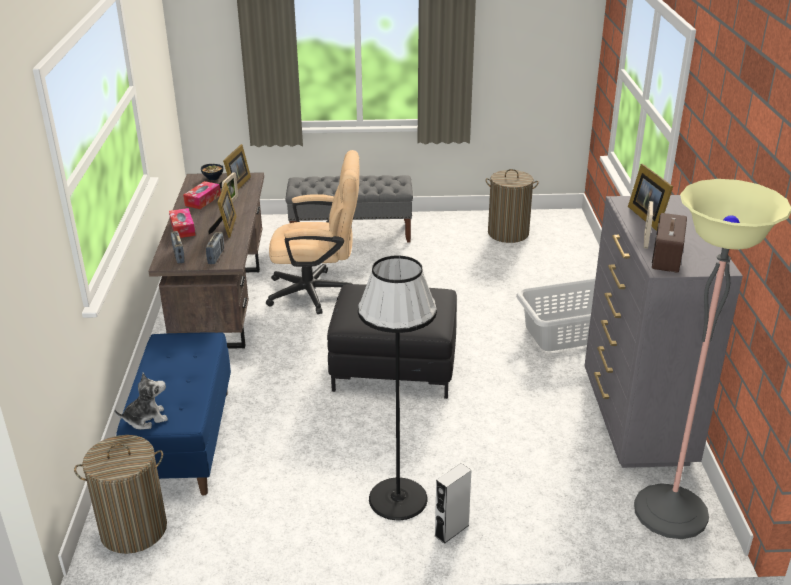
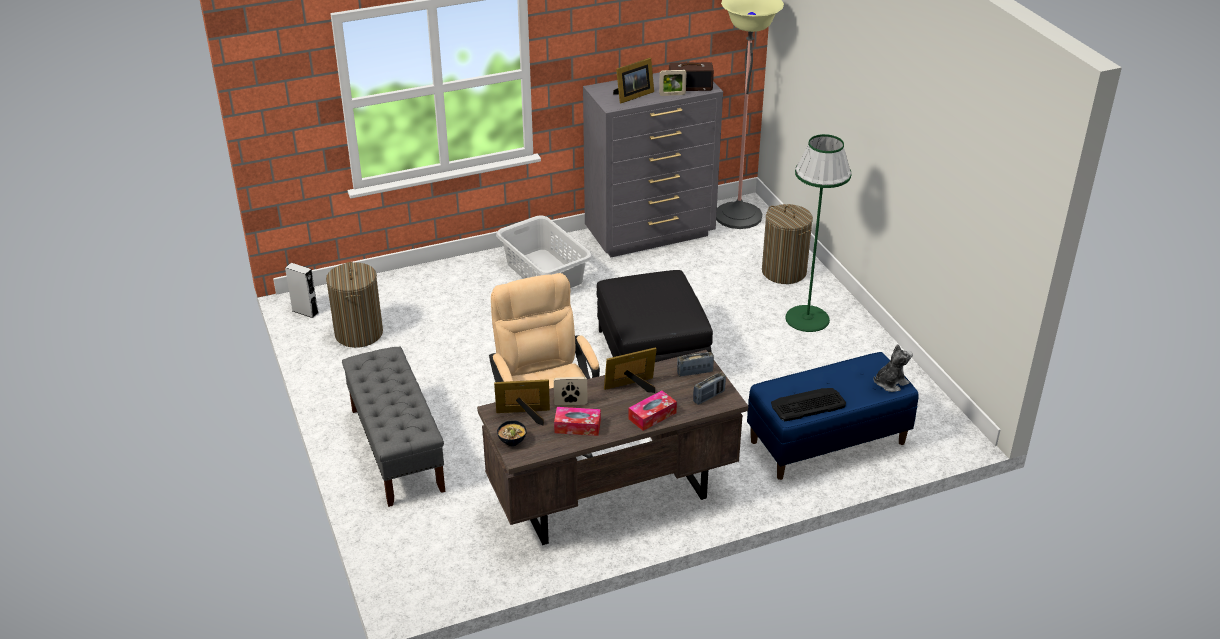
camera: 110 degrees left, 5 degrees up
laundry basket [74,435,167,554] -> laundry basket moved to [762,204,813,284]
plush toy [114,372,168,430] -> plush toy turned 105 degrees clockwise [873,344,913,392]
black floor lamp [358,256,437,520] -> green floor lamp [785,134,852,332]
grey speaker [435,463,471,544] -> grey speaker moved to [285,263,318,318]
none -> keyboard [771,388,846,421]

